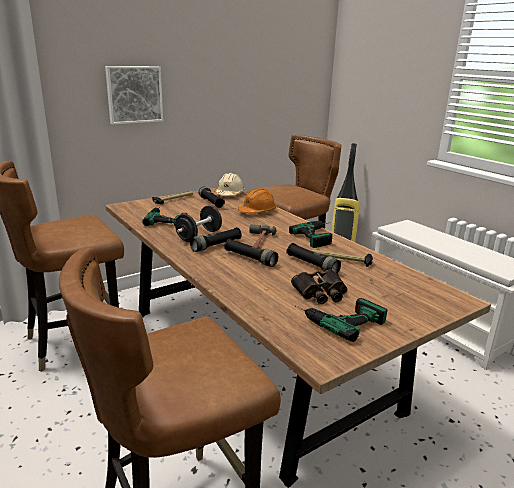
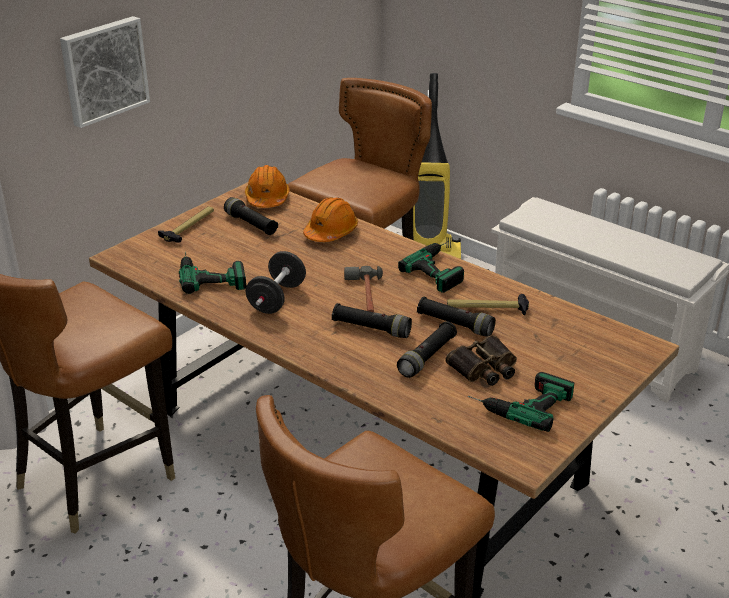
camera: 15 degrees left, 10 degrees up
black flashlight [190,227,242,252] -> black flashlight moved to [397,321,457,378]
beige hard hat [216,173,245,196] -> orange hard hat [245,165,290,208]

